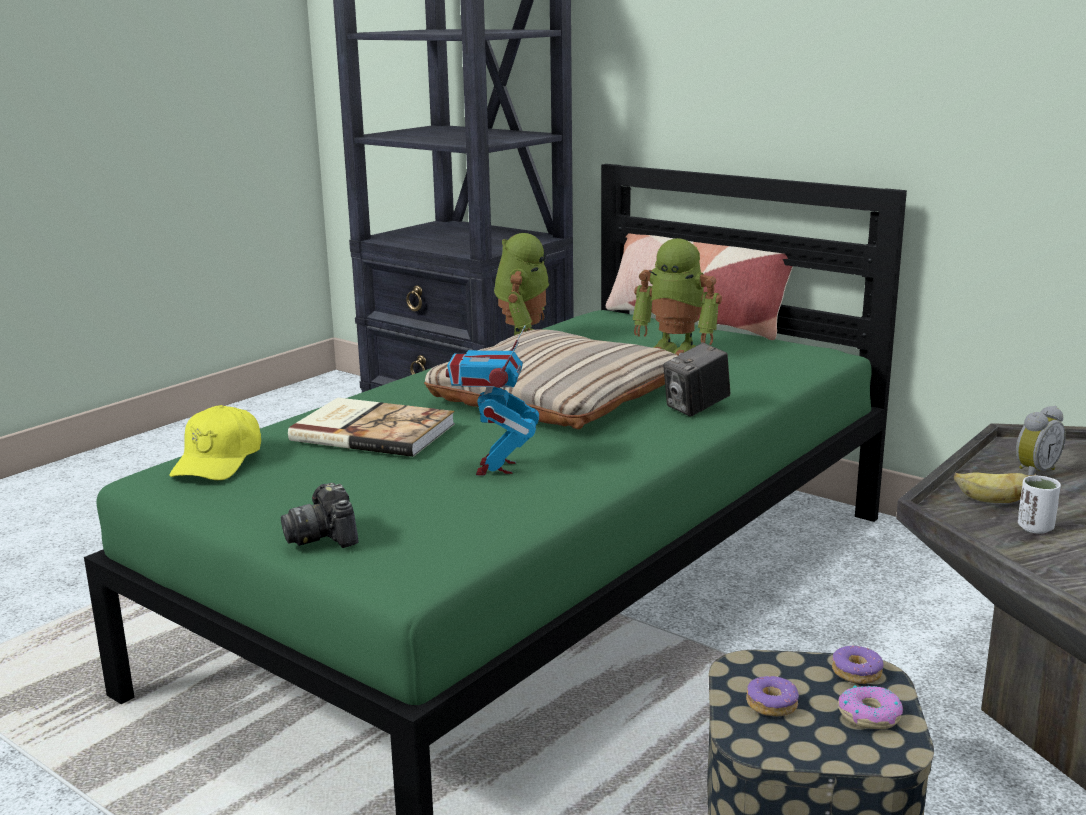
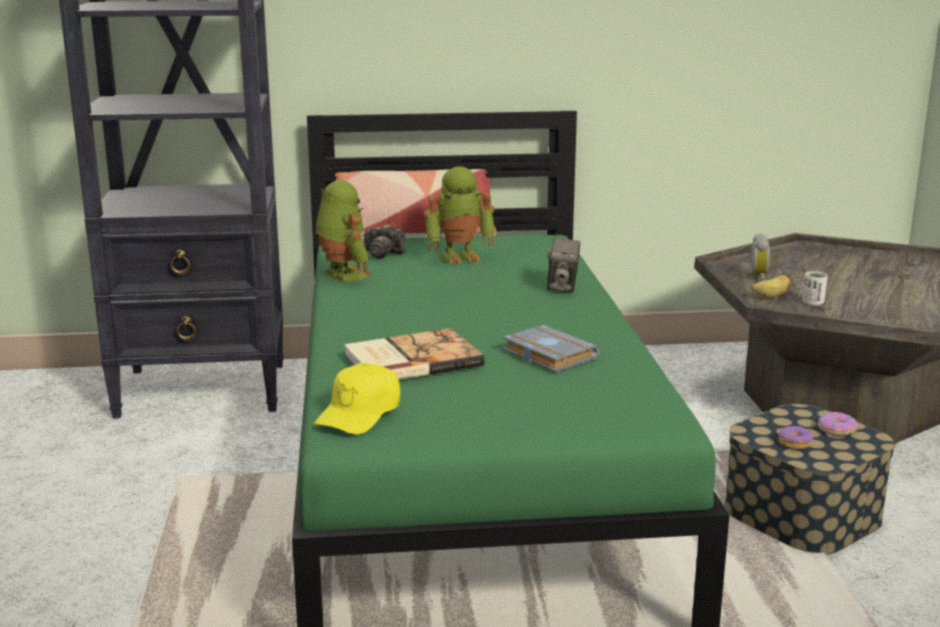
camera: 45 degrees left, 0 degrees up
yellow cap [169,405,261,480] -> yellow cap turned 60 degrees clockwise [314,363,400,435]
camera [281,483,359,548] -> camera moved to [363,224,406,259]
beige pillow [424,329,678,429] -> none
toy robot [446,326,539,476] -> grey book [502,325,599,372]
donut [832,646,884,684] -> none

